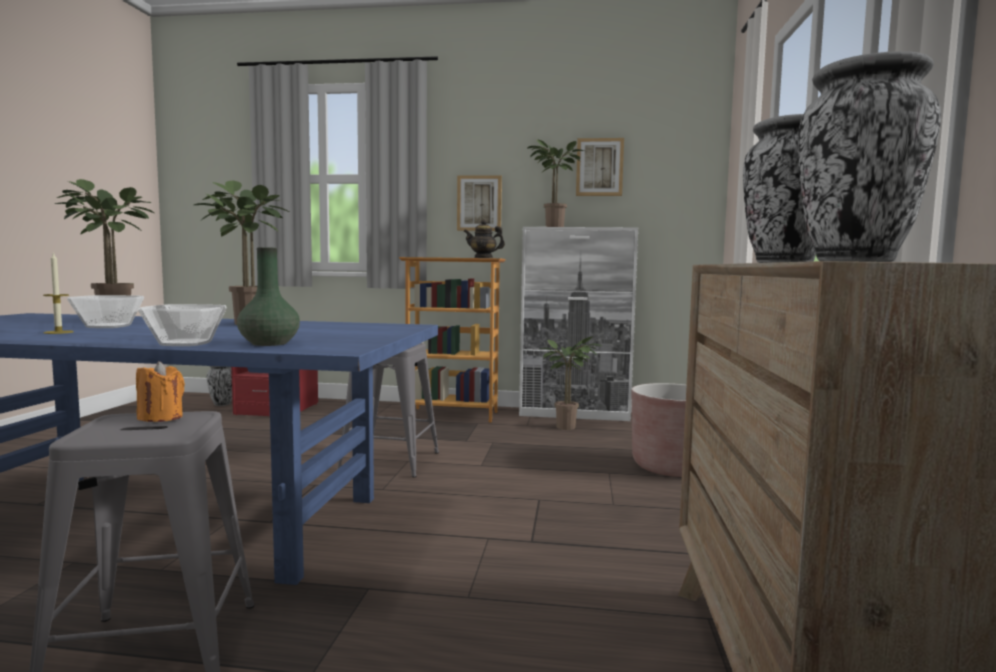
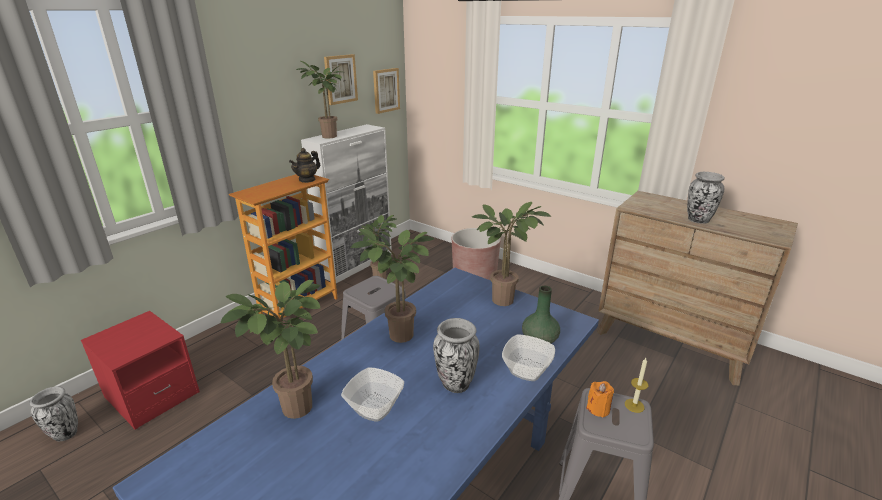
camera: 60 degrees left, 20 degrees up
candle [43,252,74,334] -> candle moved to [625,358,648,413]
picture [457,175,502,231] -> picture moved to [373,68,400,114]
vase [798,51,941,262] -> vase moved to [433,318,480,393]
none -> potted plant [472,202,551,306]

